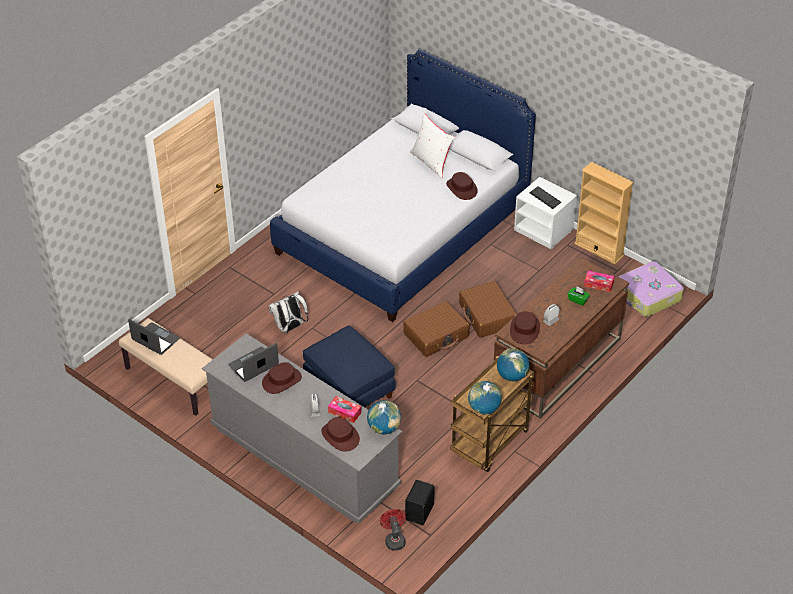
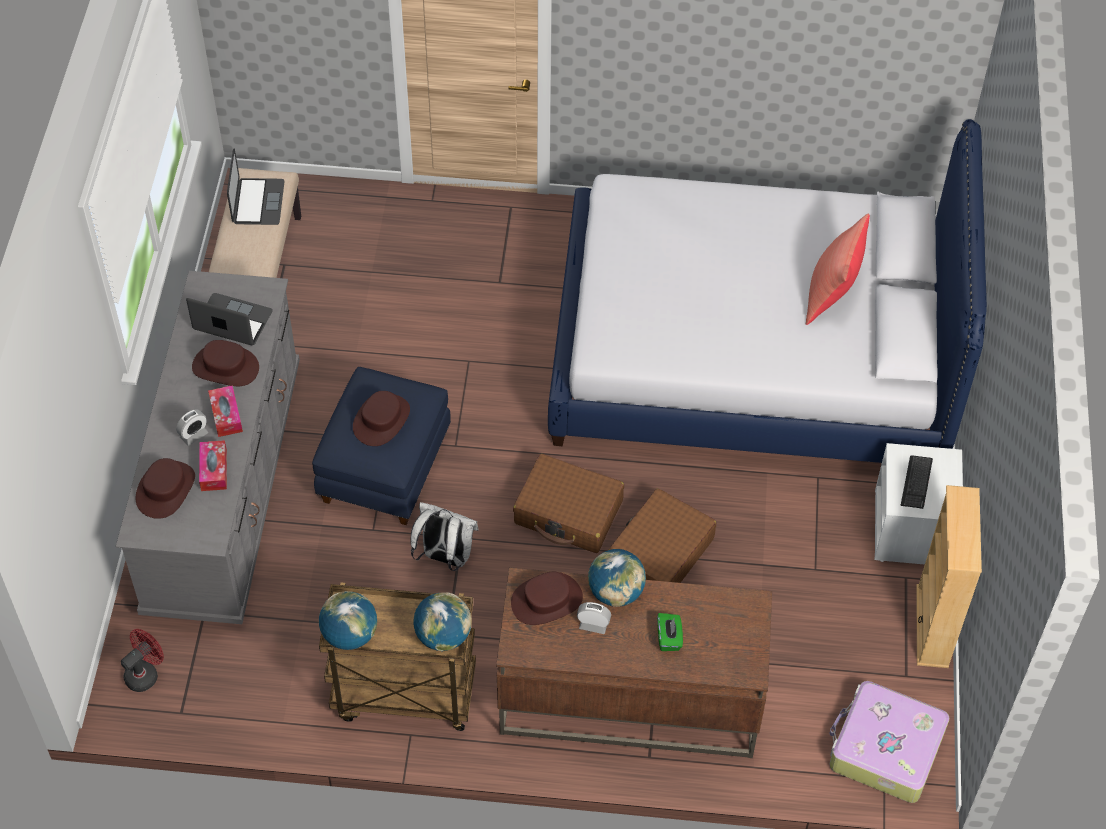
camera: 55 degrees right, 10 degrees up
white backpack [269,291,308,333] -> white backpack moved to [410,502,478,571]
globe [367,400,401,434] -> globe moved to [588,549,646,607]
black speaker [405,480,435,525] -> none
white pillow [410,113,455,179] -> red pillow [806,213,870,325]
brown hat [446,172,478,200] -> brown hat moved to [353,391,410,446]
tissue box [584,270,614,292] -> tissue box moved to [208,385,243,437]

